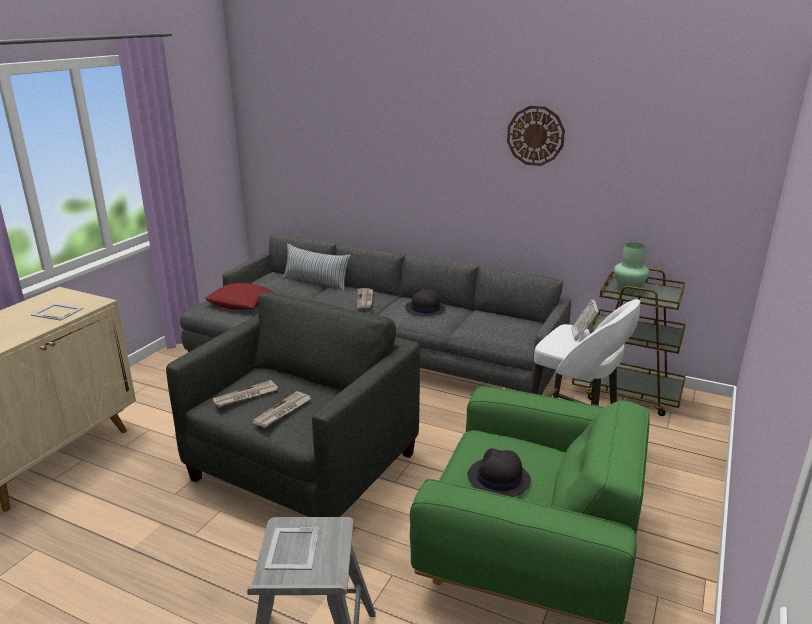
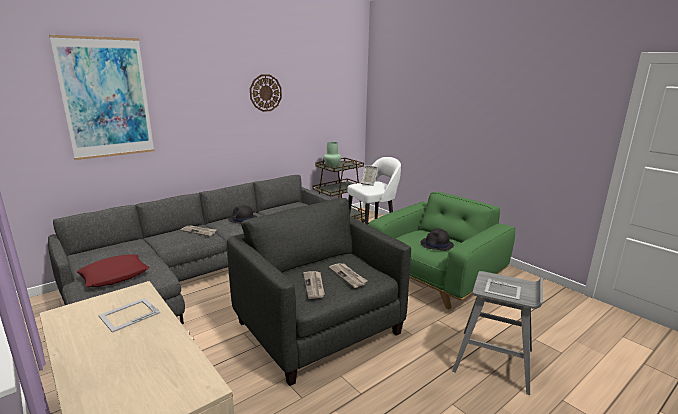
camera: 65 degrees left, 5 degrees down
pillow [283,244,350,291] -> none
none -> picture [49,35,154,160]

